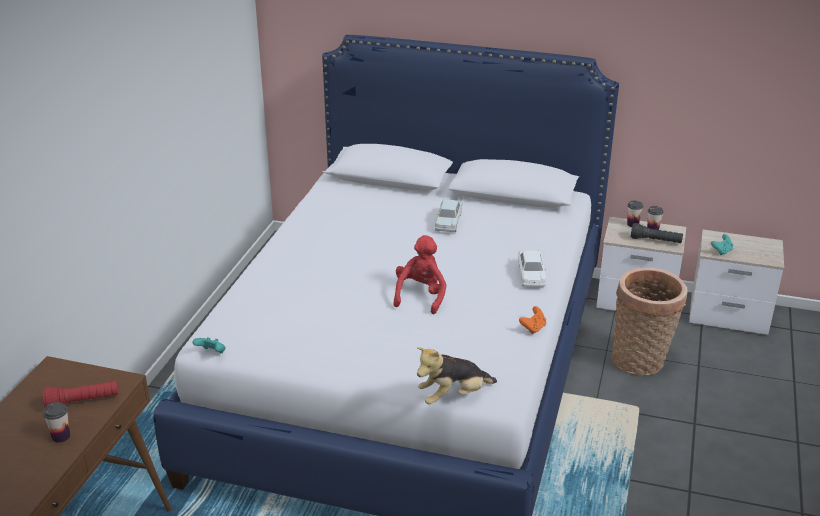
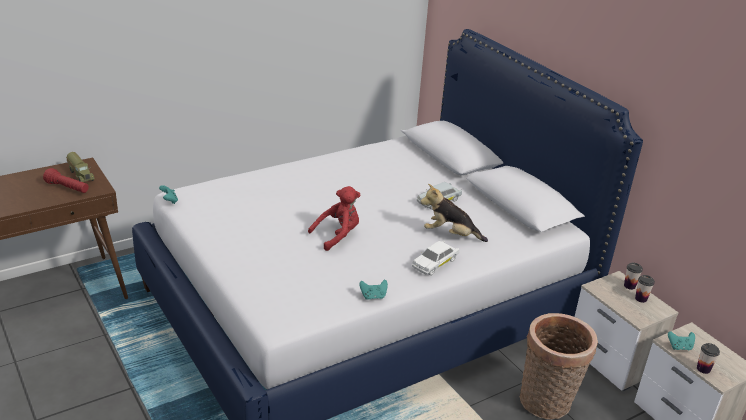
camera: 40 degrees right, 0 degrees up
cup [43,402,70,443] -> cup moved to [697,343,720,374]
plush toy [417,347,497,405] -> plush toy moved to [420,184,488,242]
orange game controller [519,306,546,334] -> turquoise game controller [359,280,388,300]
black flashlight [631,223,683,243] -> none
none -> toy truck [66,152,95,182]

